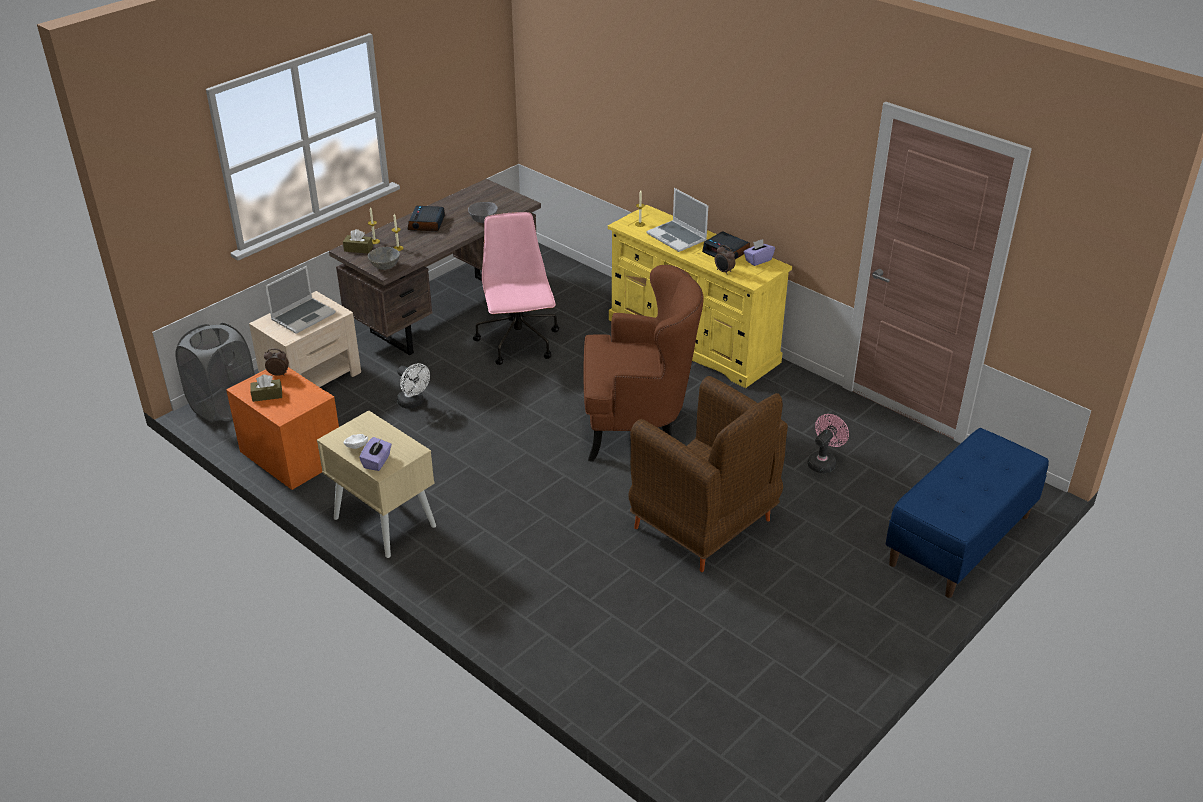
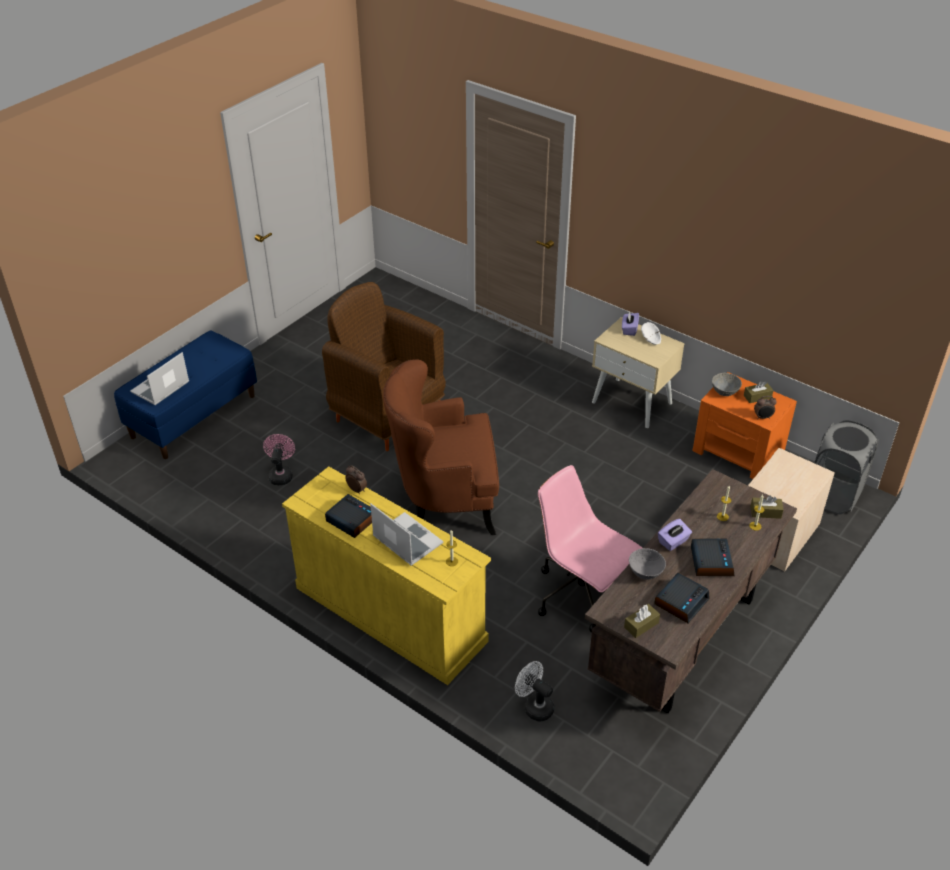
camera: 175 degrees right, 5 degrees up
laptop [265,266,336,334] -> laptop moved to [130,352,189,405]
grey bowl [368,247,400,270] -> grey bowl moved to [712,373,742,396]
white fan [397,363,430,409] -> white fan moved to [515,661,554,721]
pink office chair [473,212,559,365] -> pink office chair turned 150 degrees clockwise [538,465,642,632]
purple tissue box [744,239,775,266] -> purple tissue box moved to [658,519,692,551]
pink fan [807,414,849,473] -> pink fan turned 150 degrees clockwise [263,434,295,485]
none -> brown tissue box [624,604,660,638]
none -> alarm clock [654,573,710,623]

